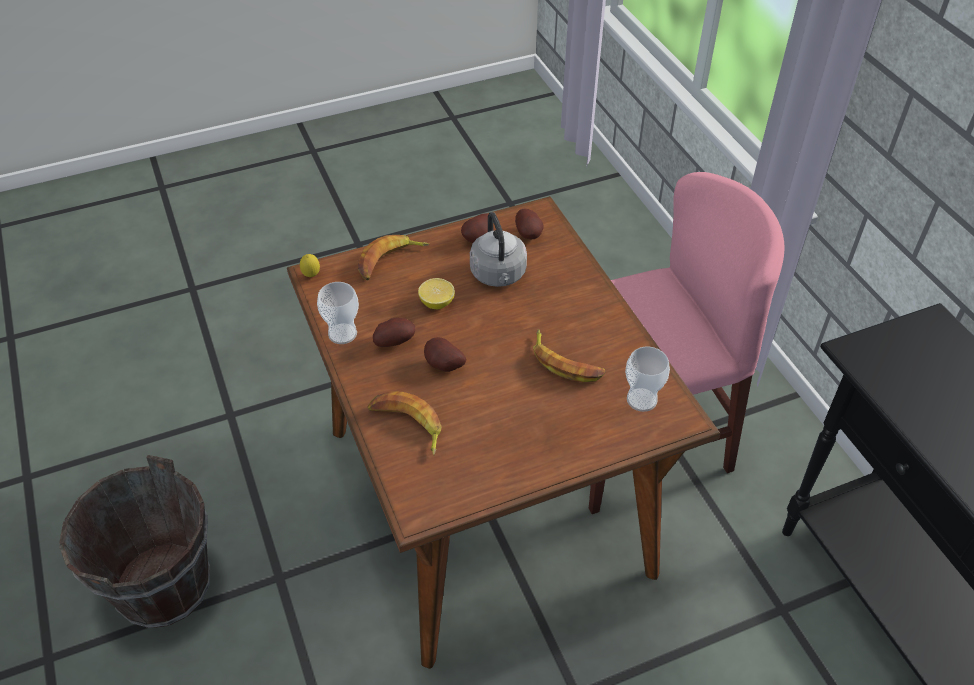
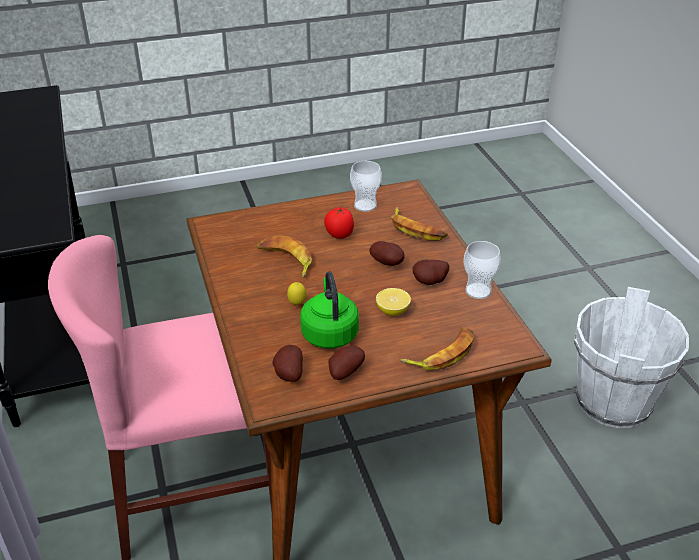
camera: 175 degrees left, 10 degrees down
brown bucket [59,455,210,628] -> white bucket [574,287,689,428]
lemon [300,254,320,277] -> lemon moved to [287,282,306,305]
grey kettle [470,212,527,287] -> green kettle [300,272,359,349]
cup [625,347,670,412] -> cup moved to [350,161,382,212]
none -> tomato [324,206,354,239]

